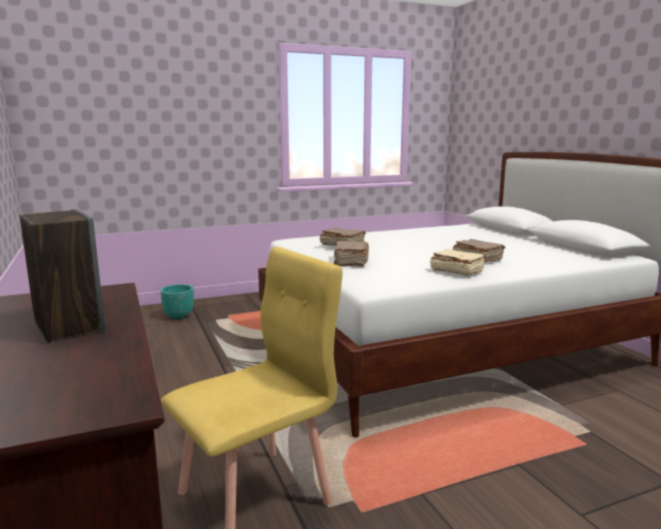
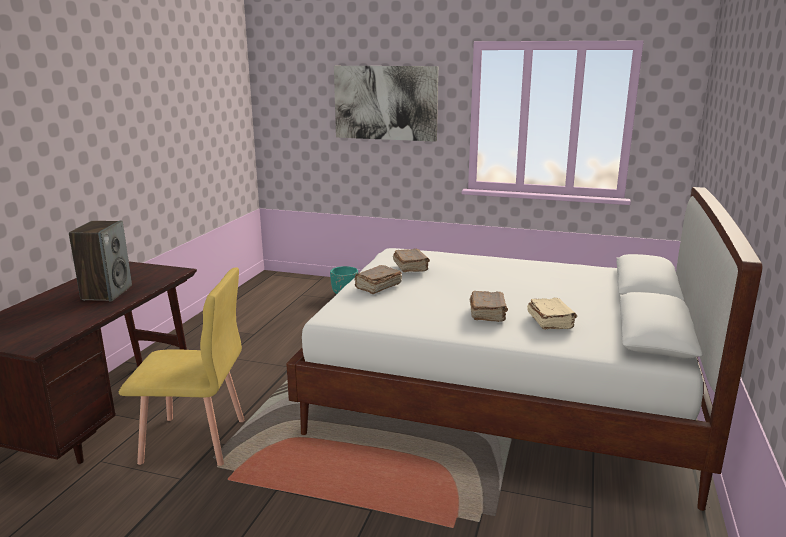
camera: 40 degrees right, 5 degrees up
beige book [430,249,487,275] -> beige book moved to [527,298,577,329]
none -> picture [334,66,438,142]

